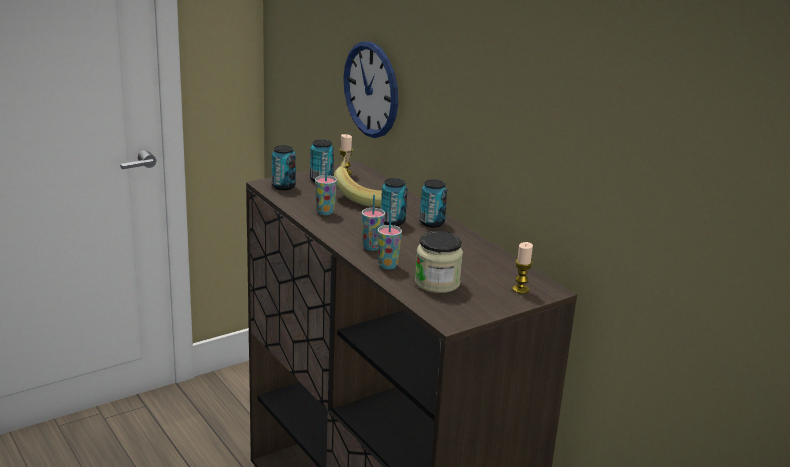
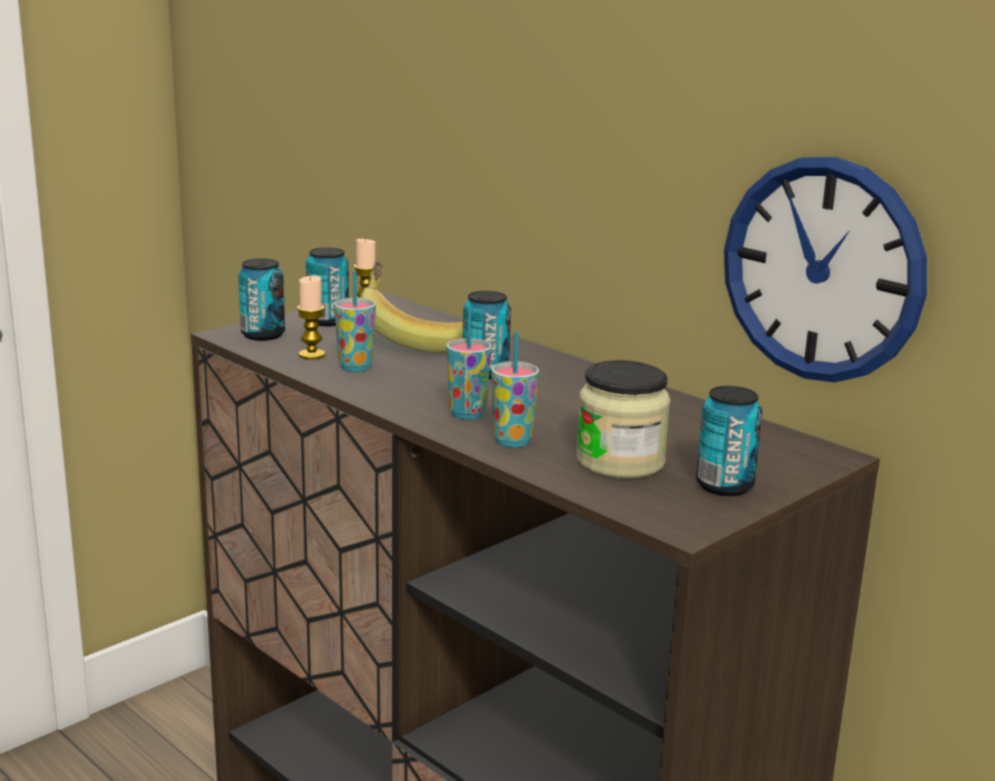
camera: 10 degrees left, 5 degrees down
wall clock [343,41,398,138] -> wall clock moved to [724,157,927,382]
can [420,179,447,227] -> can moved to [696,386,762,496]
candle [512,242,533,294] -> candle moved to [297,276,325,360]

